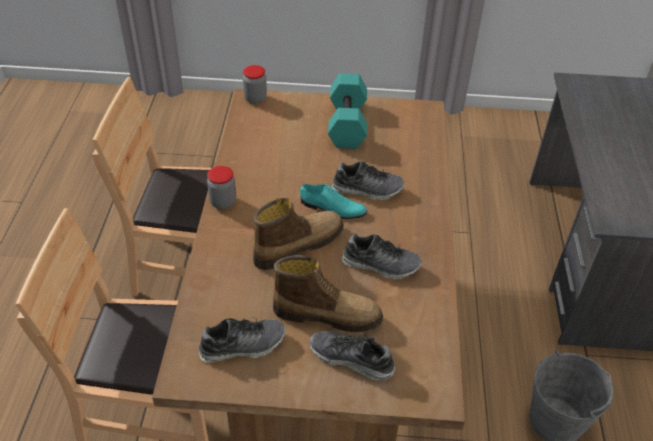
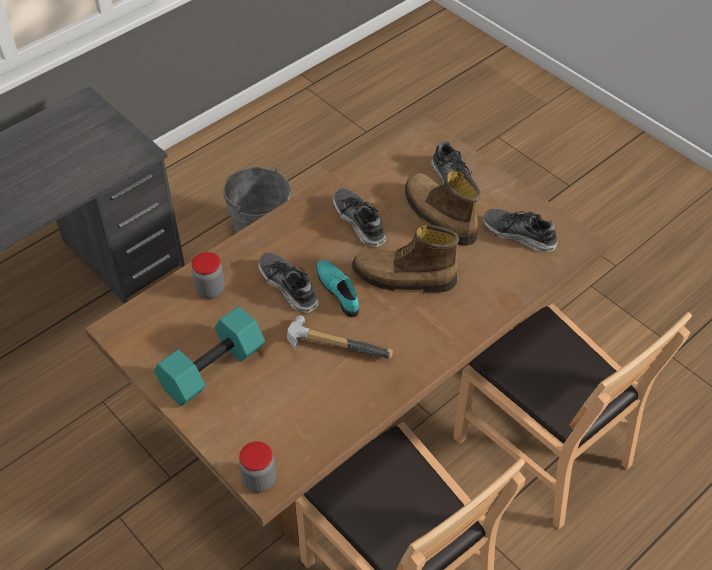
camera: 135 degrees left, 5 degrees up
jar [207,166,236,209] -> jar moved to [192,252,225,299]
none -> hammer [287,315,393,359]

